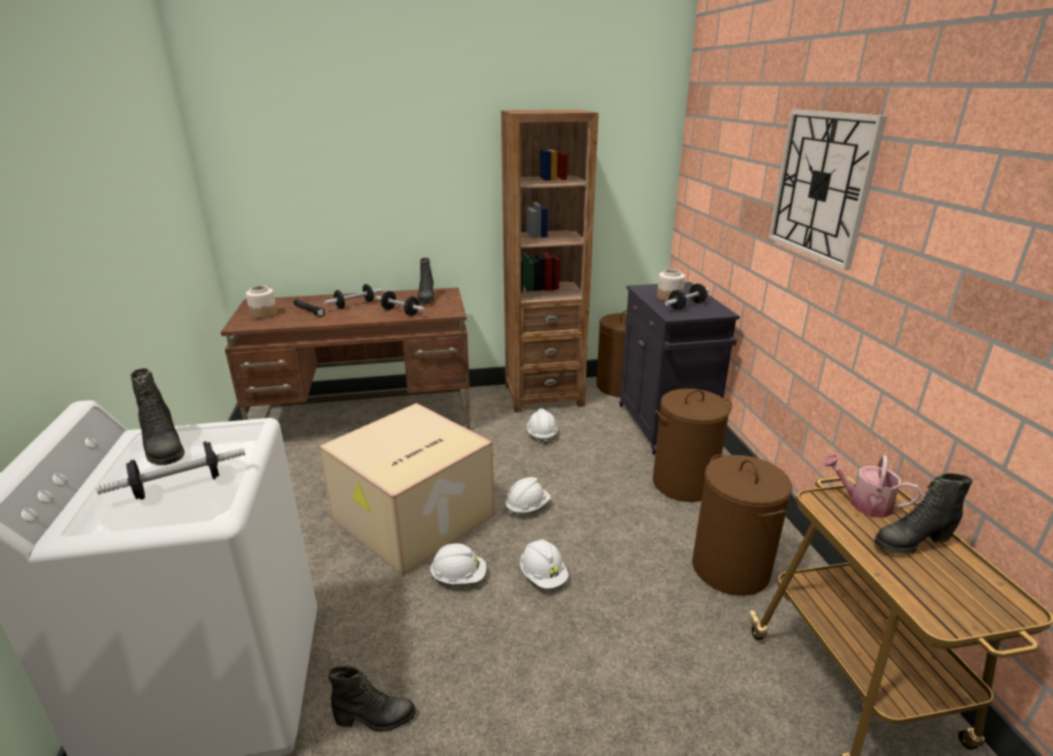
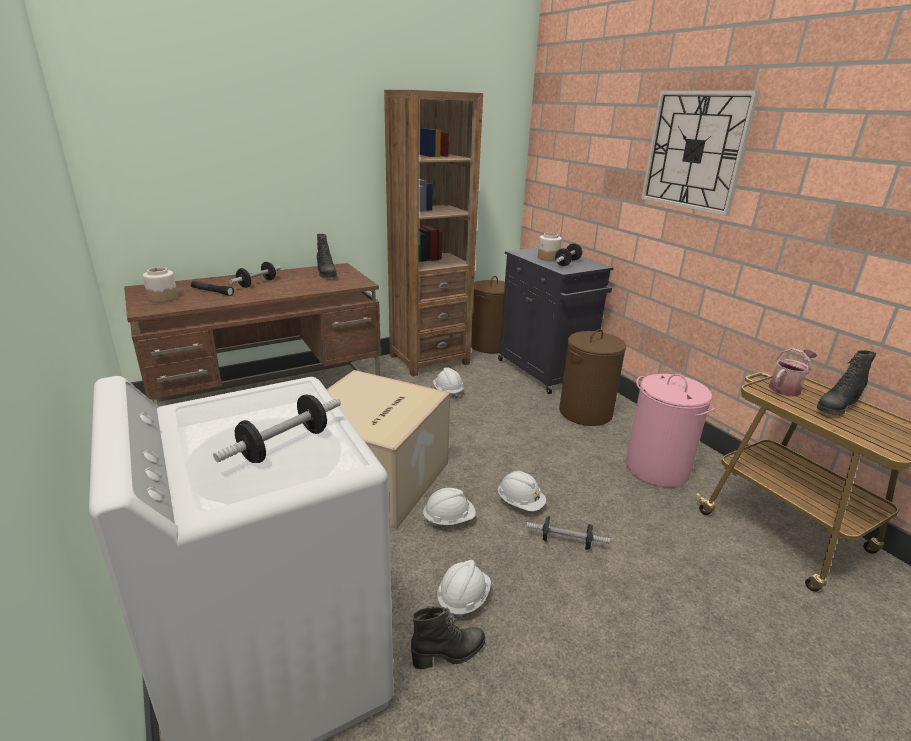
camera: 20 degrees left, 0 degrees up
black boot [130,368,185,465] -> none
dumbbell [376,291,425,316] -> dumbbell moved to [527,516,610,550]
white hard hat [505,477,551,517] -> white hard hat moved to [437,560,491,621]
brown laundry basket [692,455,792,596] -> pink laundry basket [626,374,715,487]
watering can [822,454,922,518] -> watering can turned 135 degrees clockwise [769,348,817,397]

